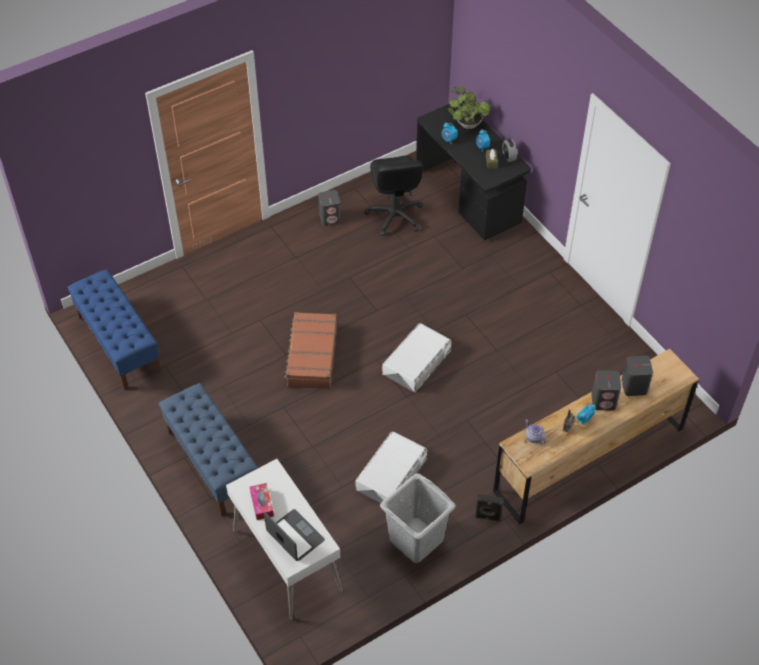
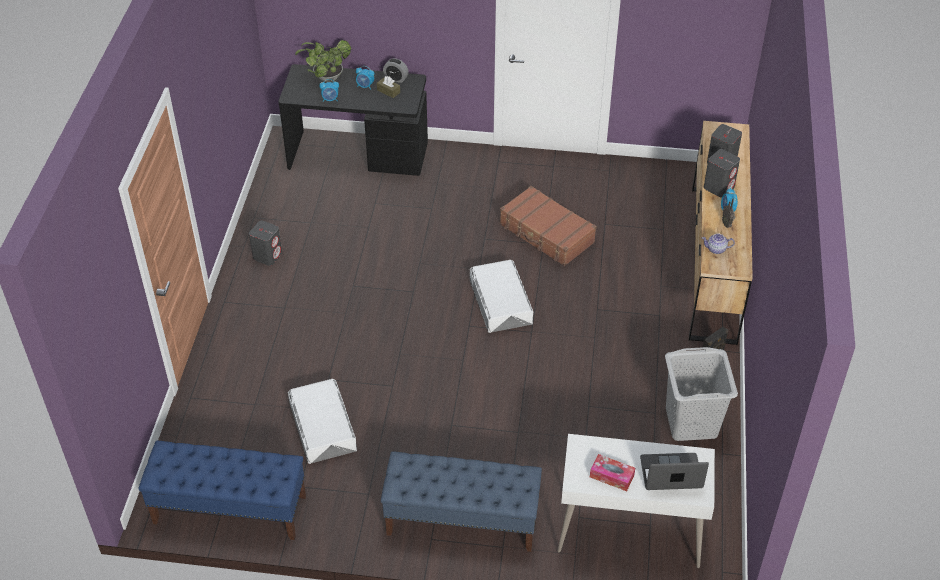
camera: 50 degrees left, 5 degrees down
brown suitcase [284,312,337,389] -> brown suitcase moved to [500,186,597,266]
white storage box [355,432,427,503] -> white storage box moved to [288,379,357,464]
black office chair [364,156,423,236] -> none

